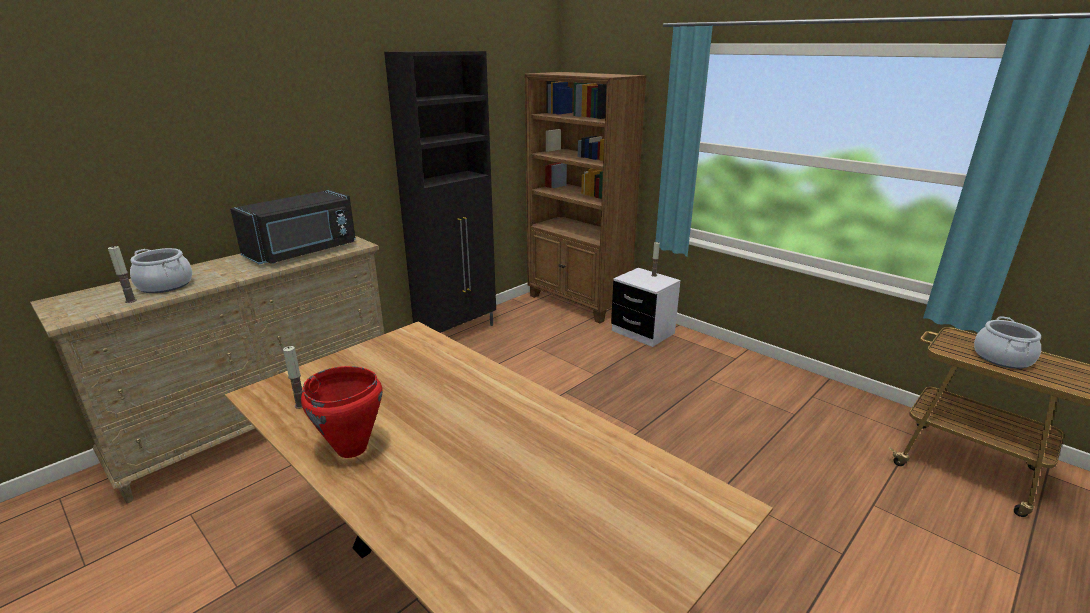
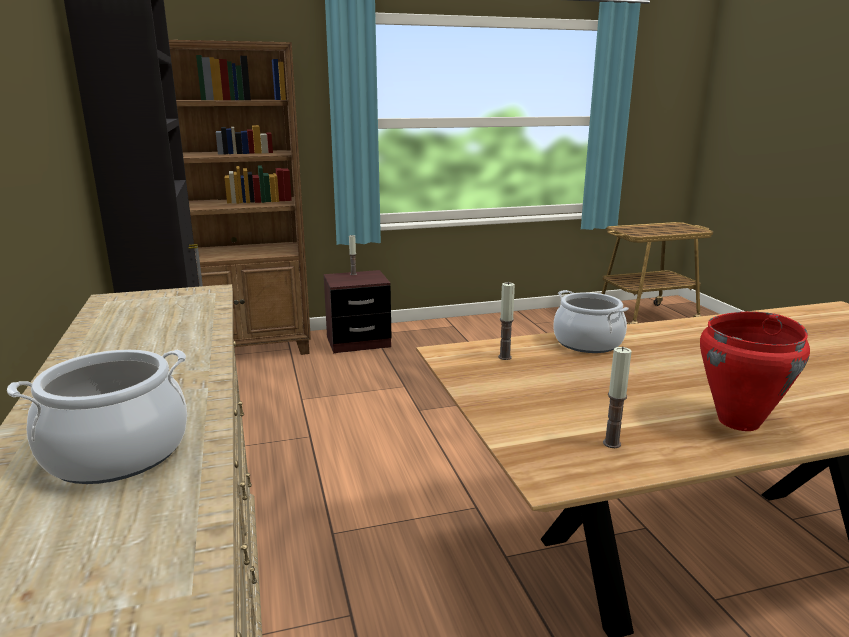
camera: 60 degrees left, 5 degrees down
candle [108,246,137,303] -> candle moved to [498,282,515,360]
black microwave [230,190,356,264] -> none
white nightstand [611,268,681,347] -> brown nightstand [324,270,392,353]
cooking pot [974,316,1041,369] -> cooking pot moved to [553,290,629,353]

